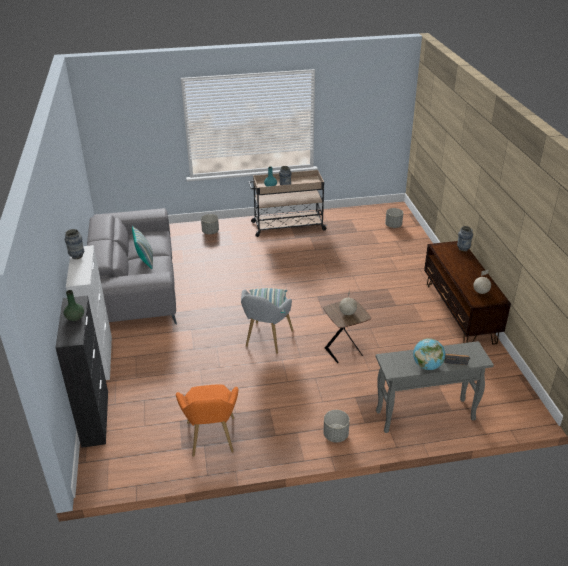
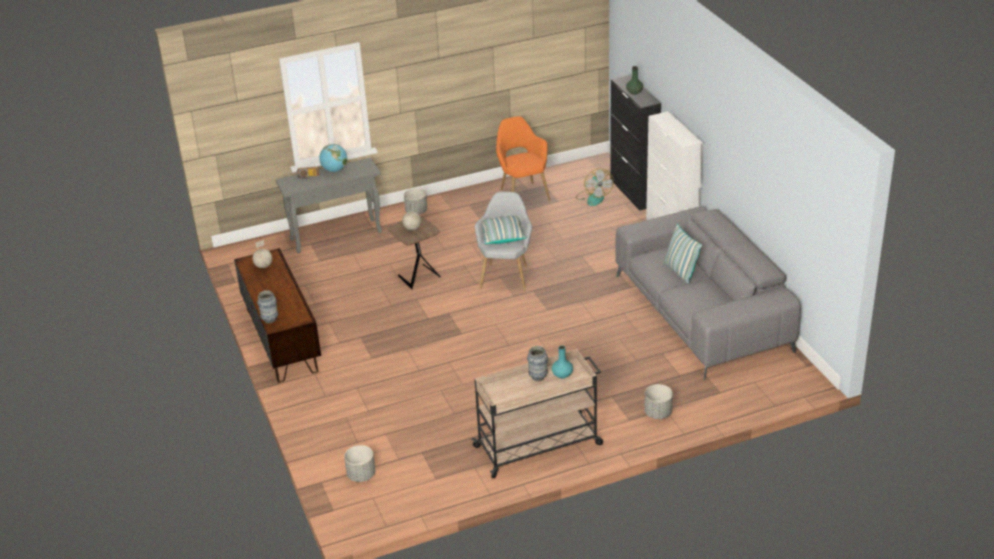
camera: 170 degrees right, 0 degrees up
vase [65,229,84,259] -> none
none -> fan [576,169,614,206]

